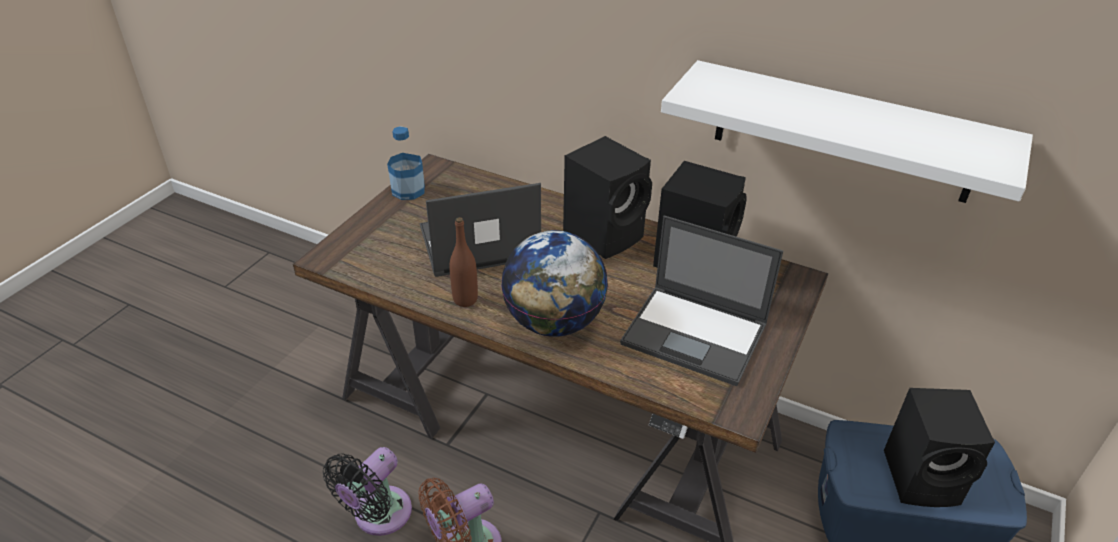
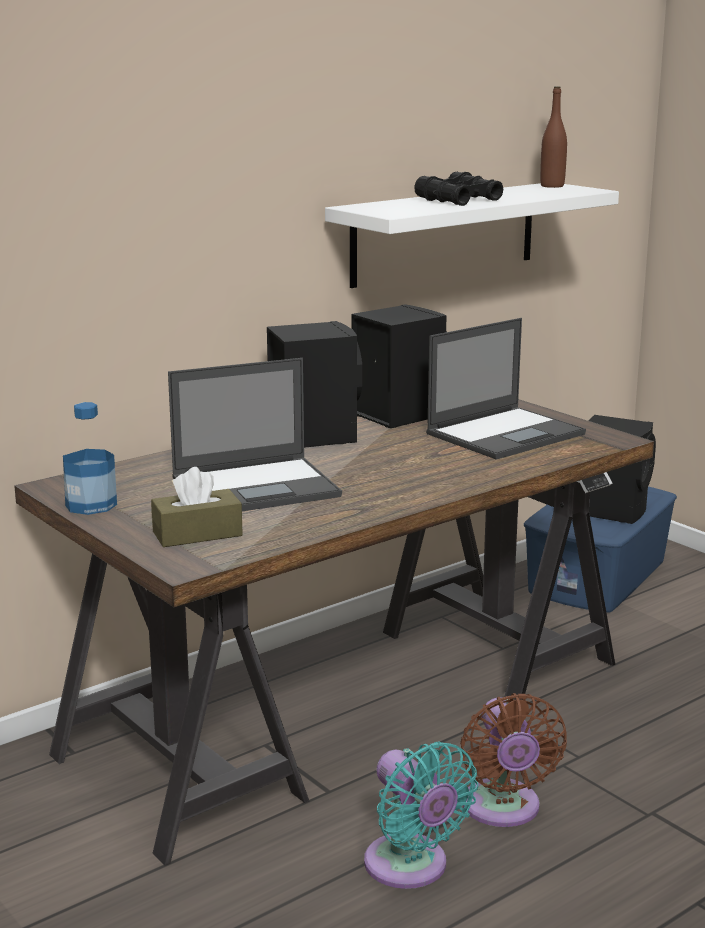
camera: 65 degrees left, 20 degrees down
black fan [323,447,412,536] -> turquoise fan [364,742,478,889]
laptop [420,183,541,277] -> laptop turned 120 degrees counterclockwise [168,358,342,511]
brown bottle [449,217,478,307] -> brown bottle moved to [540,86,567,188]
globe [501,230,608,337] -> none
none -> brown tissue box [151,467,243,547]
none -> black binoculars [414,171,503,206]

